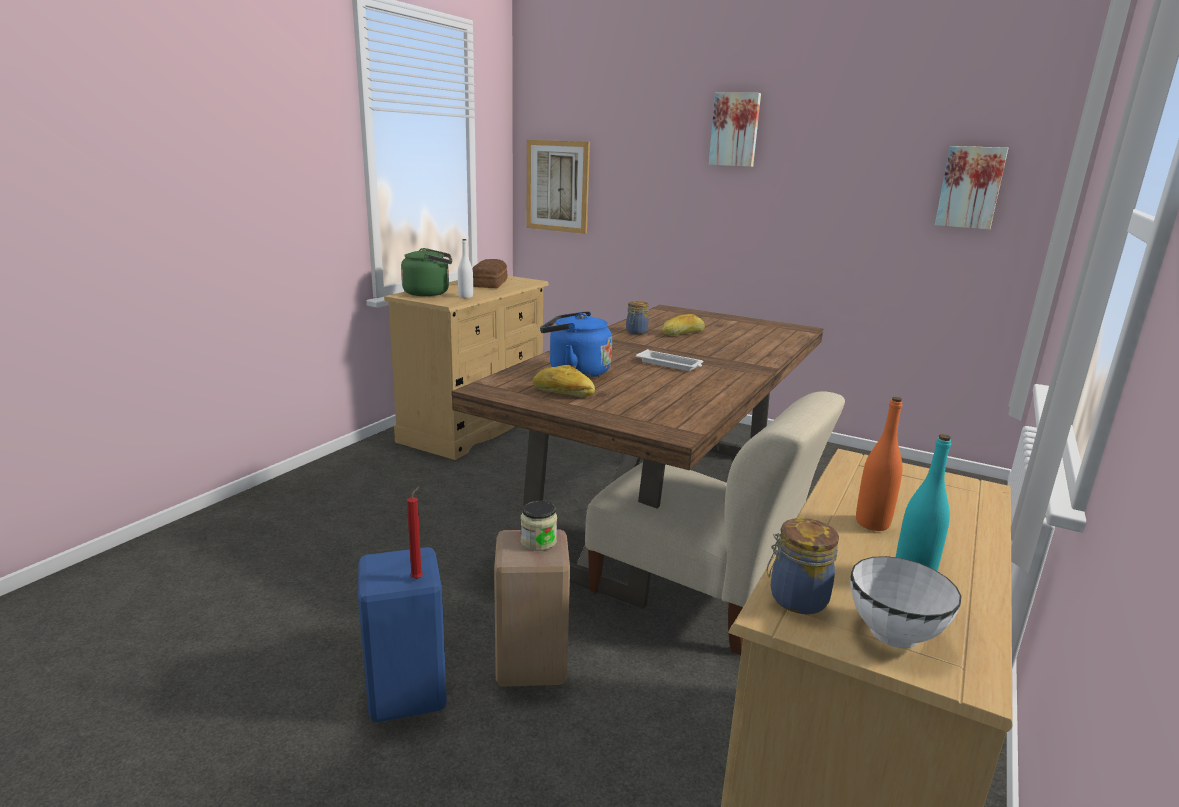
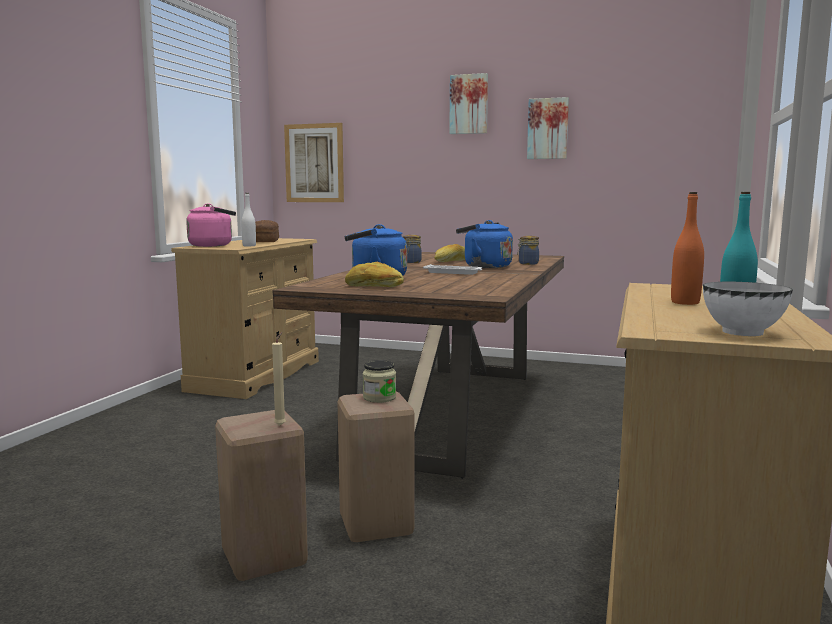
camera: 10 degrees left, 10 degrees down
blue stool [358,547,447,722] -> beige stool [215,410,308,581]
green kettle [401,248,452,296] -> pink kettle [186,203,236,247]
red candle [407,486,423,579] -> beige candle [272,332,286,426]
beige chair [585,391,845,656] -> none
jar [766,518,839,614] -> jar moved to [517,236,539,265]
picture [935,146,1008,230] -> picture moved to [527,97,569,159]
none -> blue kettle [456,220,513,268]

